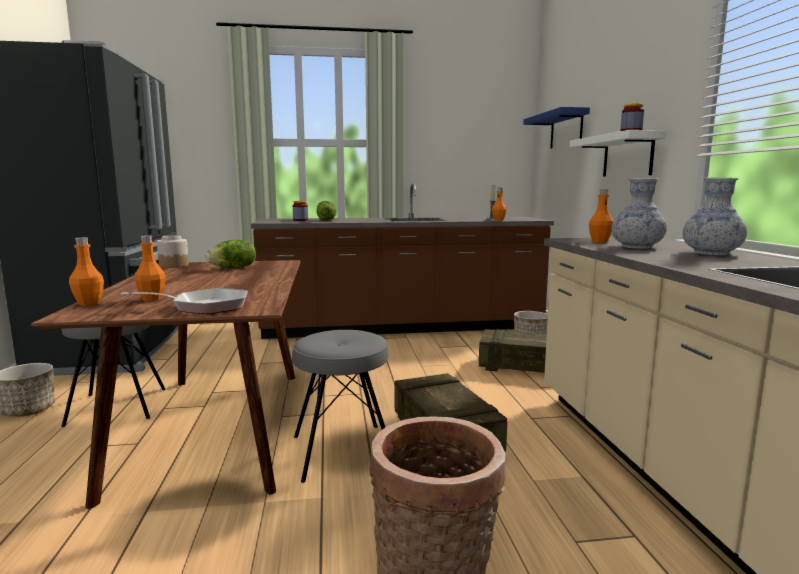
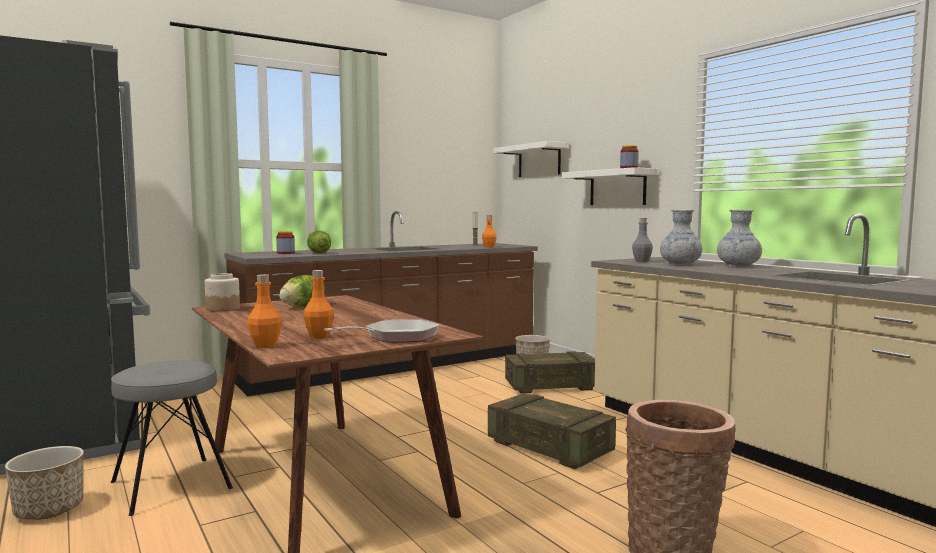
camera: 25 degrees left, 5 degrees down
grey stool [292,330,389,483] -> none
blue shelf [523,107,590,148] -> white shelf [493,141,569,177]
orange bottle [589,189,613,243] -> grey bottle [632,218,653,262]

